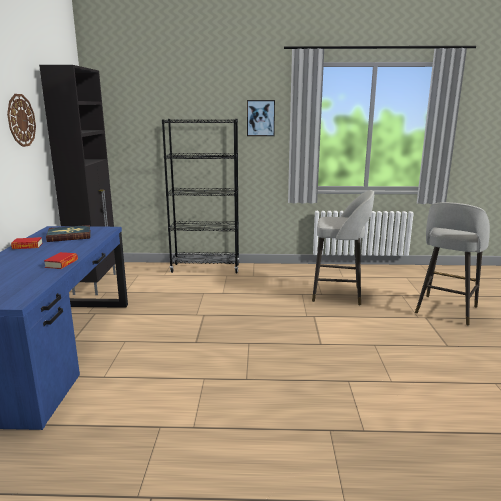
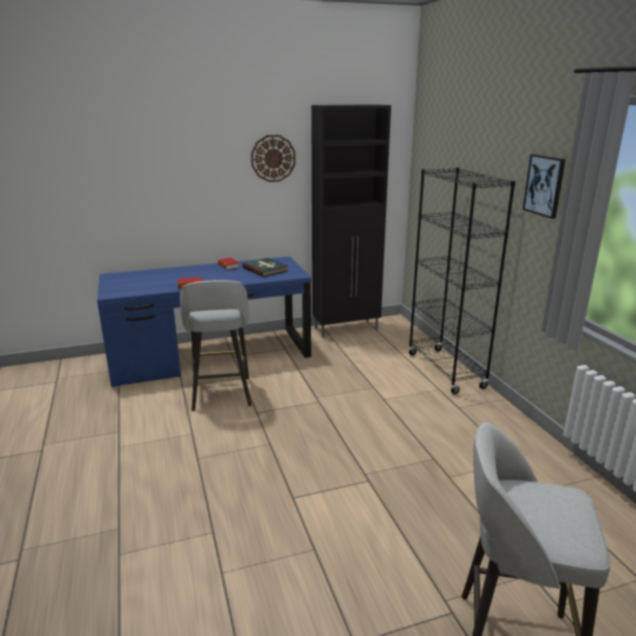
camera: 70 degrees right, 5 degrees up
grey stool [312,190,374,305] -> grey stool moved to [180,280,252,411]

